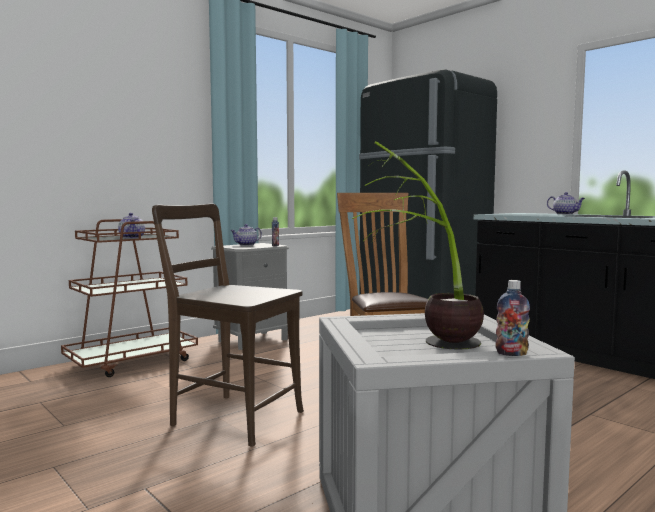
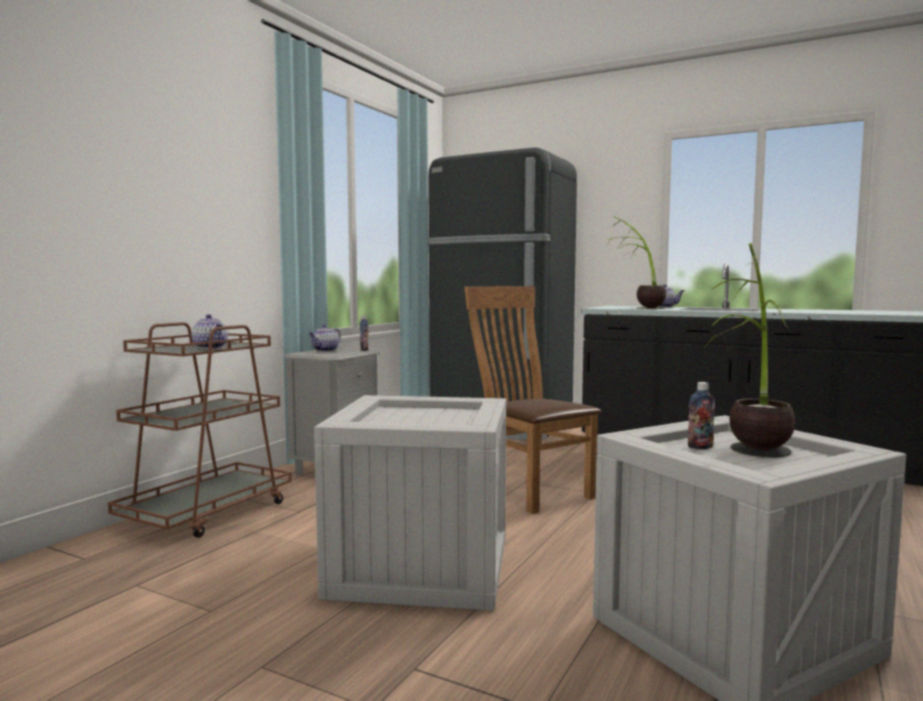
camera: 20 degrees left, 0 degrees up
brown chair [152,204,304,447] -> crate [314,395,506,611]
bottle [495,280,530,356] -> bottle moved to [688,382,715,449]
none -> potted plant [607,216,666,309]

